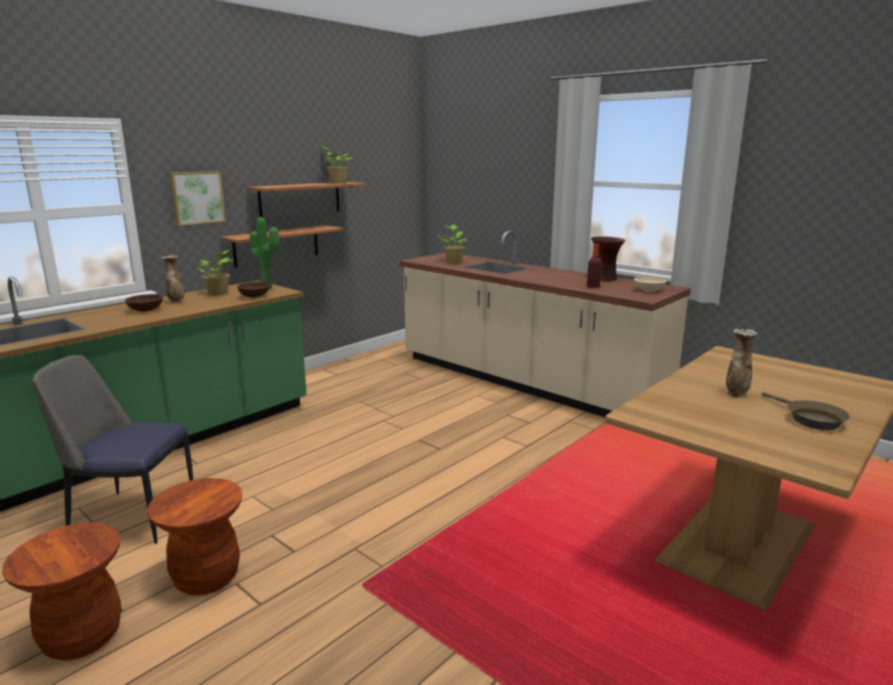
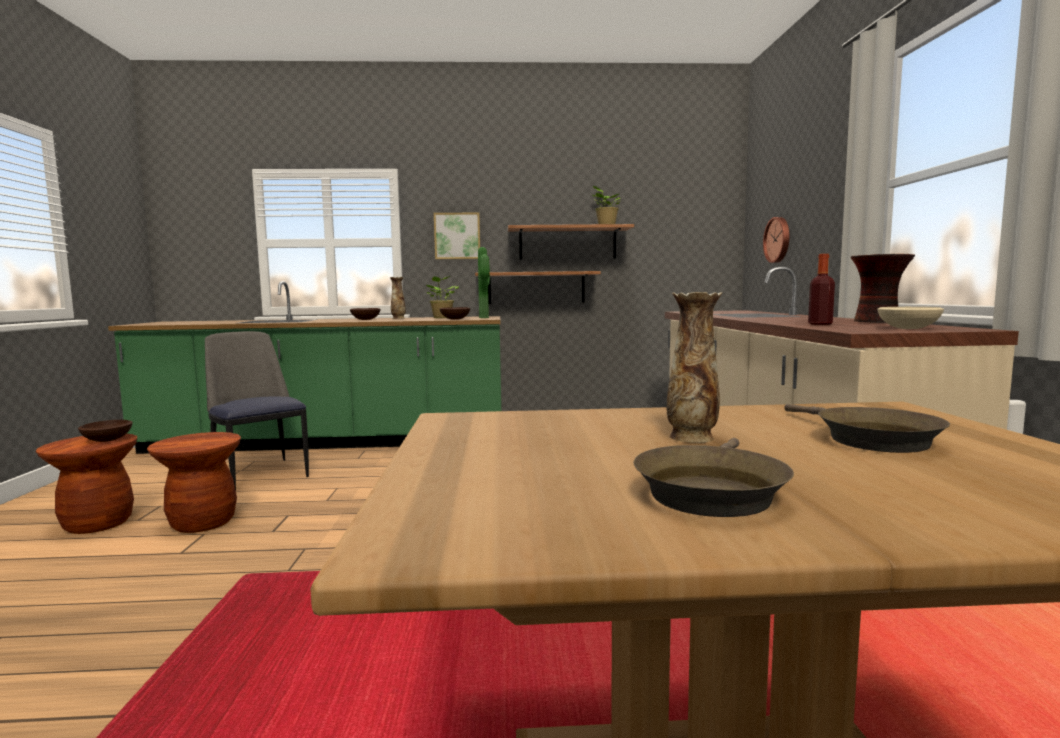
camera: 45 degrees right, 10 degrees down
potted plant [439,224,468,263] -> none
none -> brown bowl [78,420,133,442]
none -> wall clock [763,217,789,263]
none -> brown frying pan [785,404,950,453]

